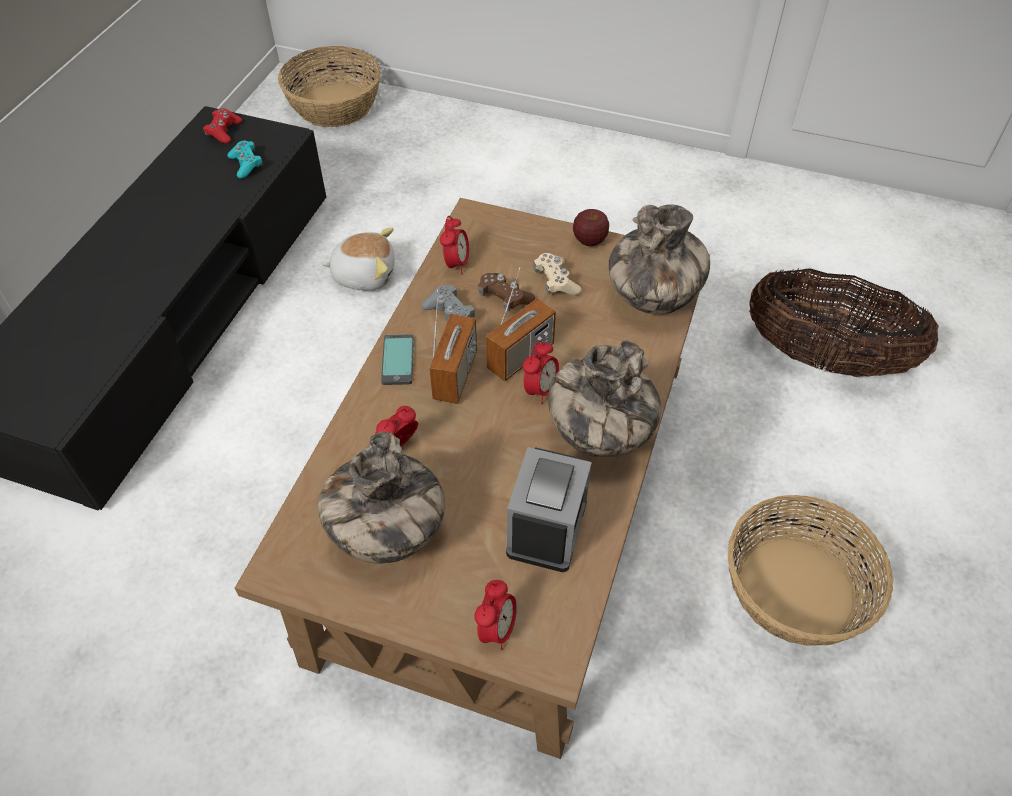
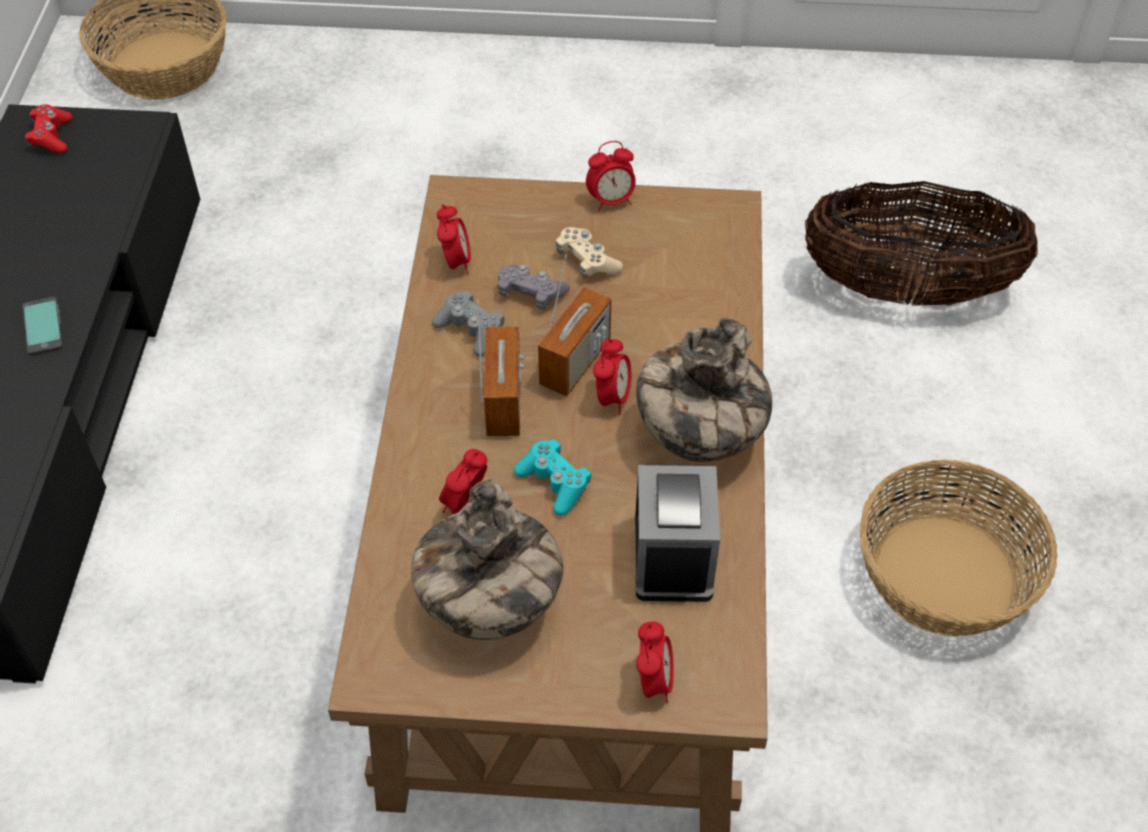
camera: 15 degrees left, 0 degrees up
turquoise game controller [228,141,263,178] -> turquoise game controller moved to [514,439,591,516]
plush toy [321,228,394,290] -> none
phone [381,334,414,385] -> phone moved to [23,297,63,356]
brown game controller [478,273,535,311] -> grey game controller [498,264,570,310]
apple [573,209,609,246] -> alarm clock [586,141,636,212]
vase [609,204,710,315] -> none

